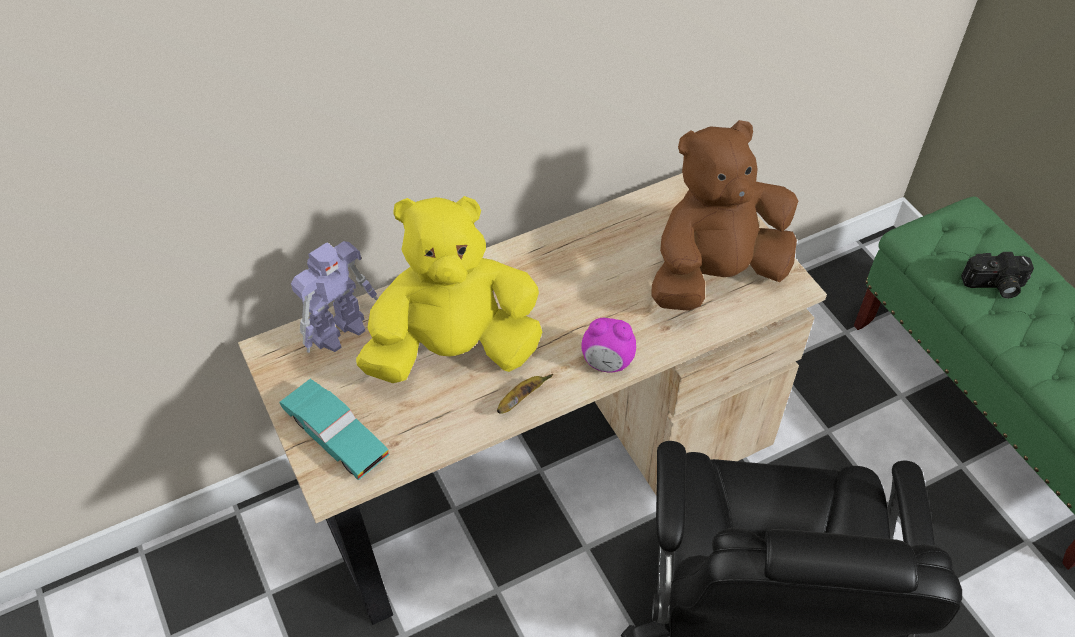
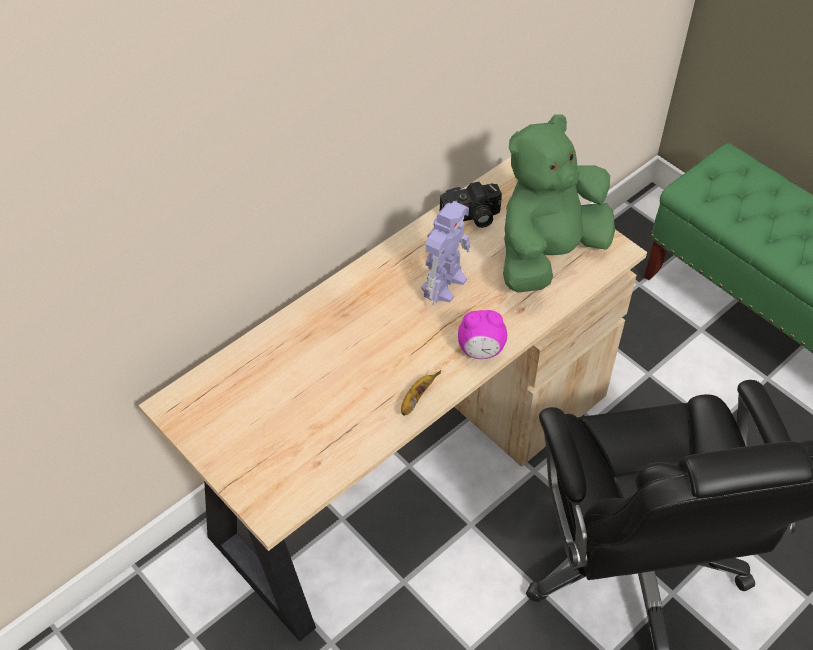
camera: 15 degrees left, 0 degrees up
turquoise toy car [280,379,389,480] -> none
toy robot [291,241,378,353] -> toy robot moved to [422,201,470,306]
yellow plush toy [356,196,542,383] -> none
brown plush toy [651,120,798,311] -> green plush toy [503,114,615,292]
camera [961,252,1034,299] -> camera moved to [440,182,502,228]

